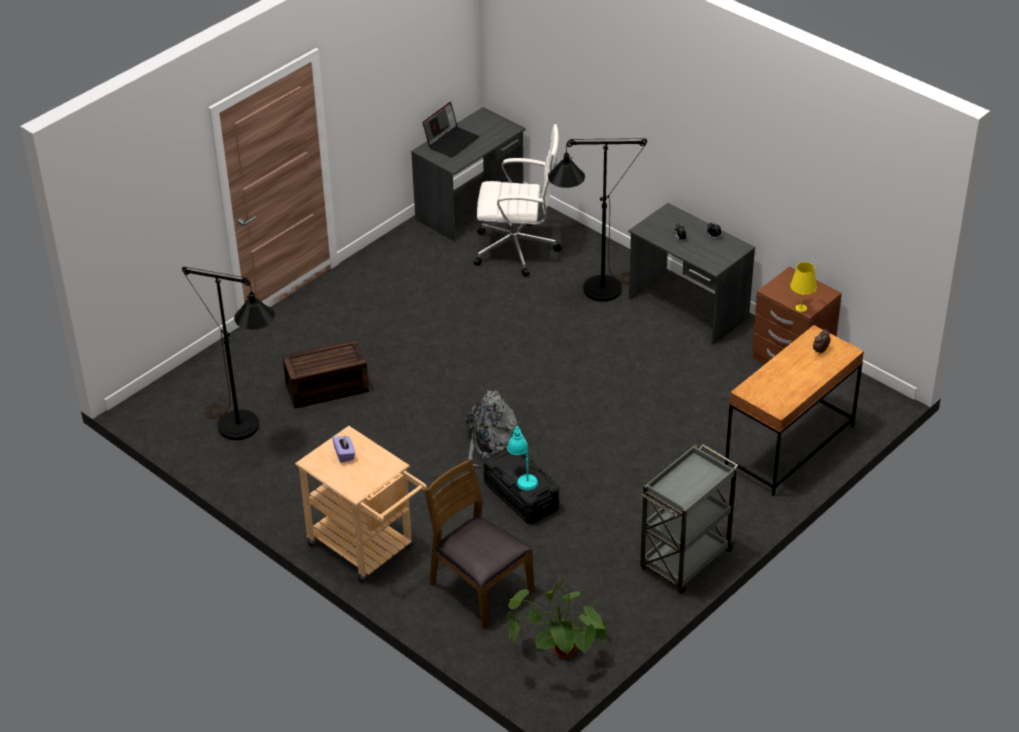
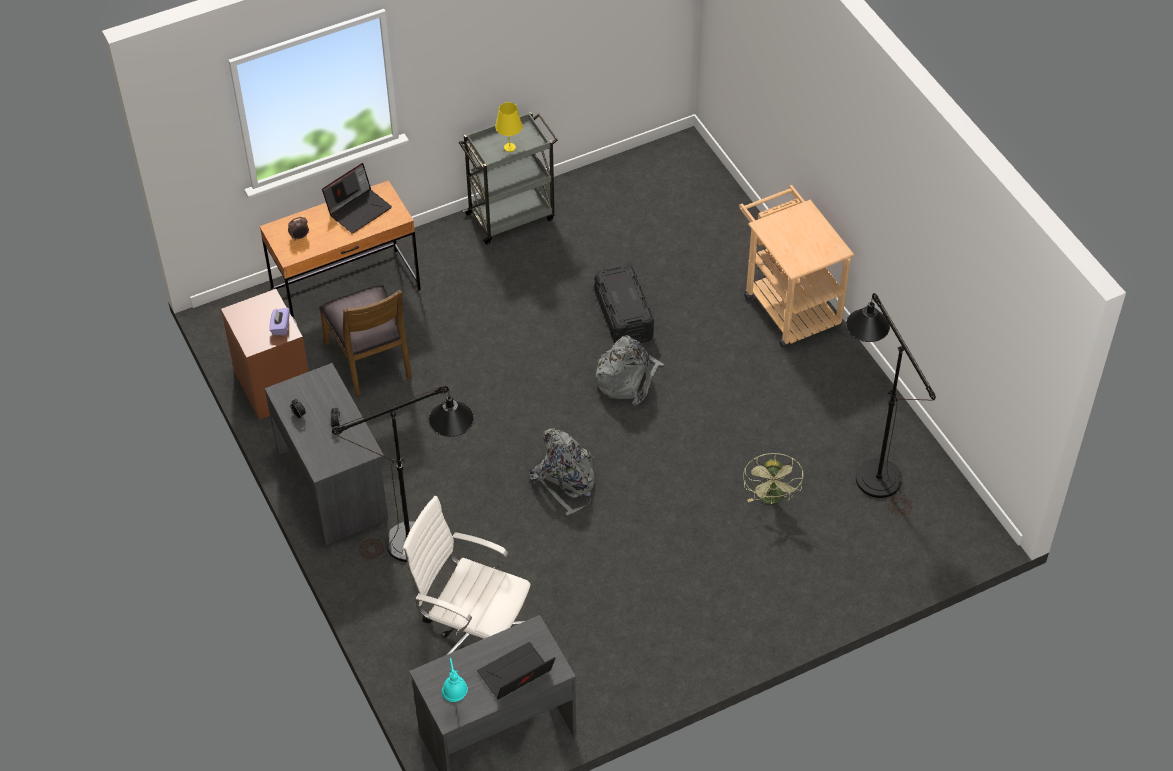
camera: 160 degrees left, 10 degrees up
brown storage box [282,339,369,409] -> green fan [743,453,803,504]
purple tissue box [332,436,355,463] -> purple tissue box moved to [269,308,289,335]
brown chair [425,459,535,629] -> brown chair moved to [319,285,412,397]
turquoise table lamp [507,426,538,490] -> turquoise table lamp moved to [441,658,468,702]
potted plant [507,577,606,658] -> none
yellow table lamp [790,262,817,312] -> yellow table lamp moved to [495,102,522,152]
none -> laptop [322,163,392,234]
none -> grey backpack [529,428,595,515]

